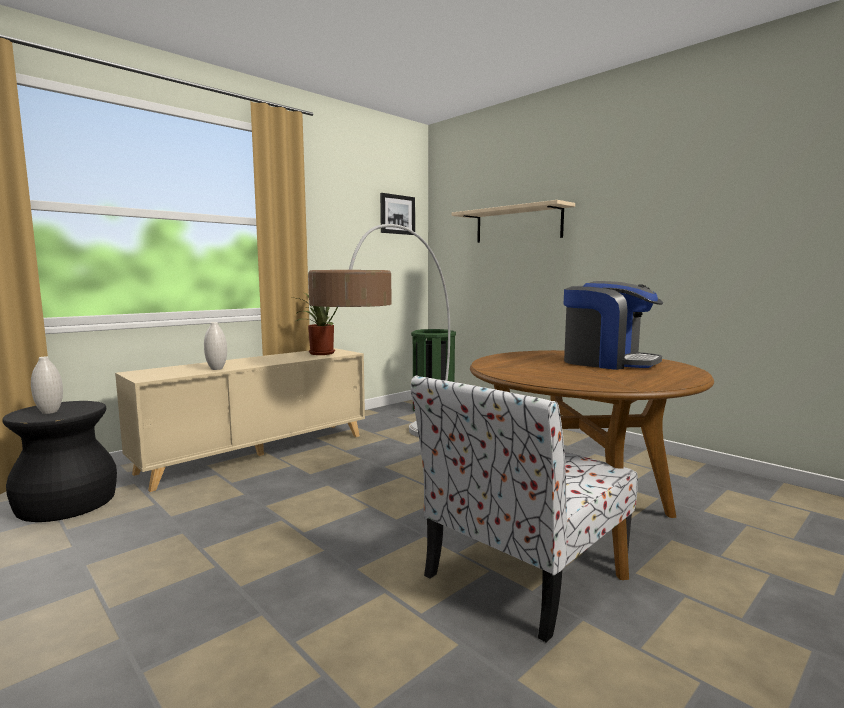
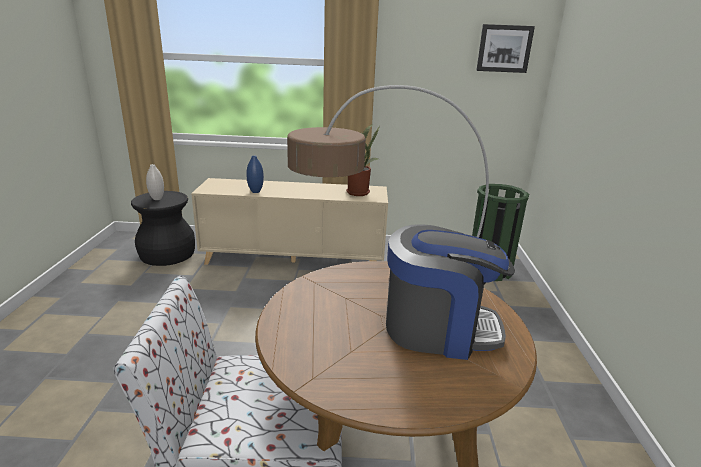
camera: 45 degrees right, 15 degrees up
white vase [204,322,227,370] -> blue vase [246,156,264,193]
beige shelf [451,200,575,243] -> none
coffee machine [564,281,663,370] -> coffee machine turned 75 degrees counterclockwise [386,225,515,360]

